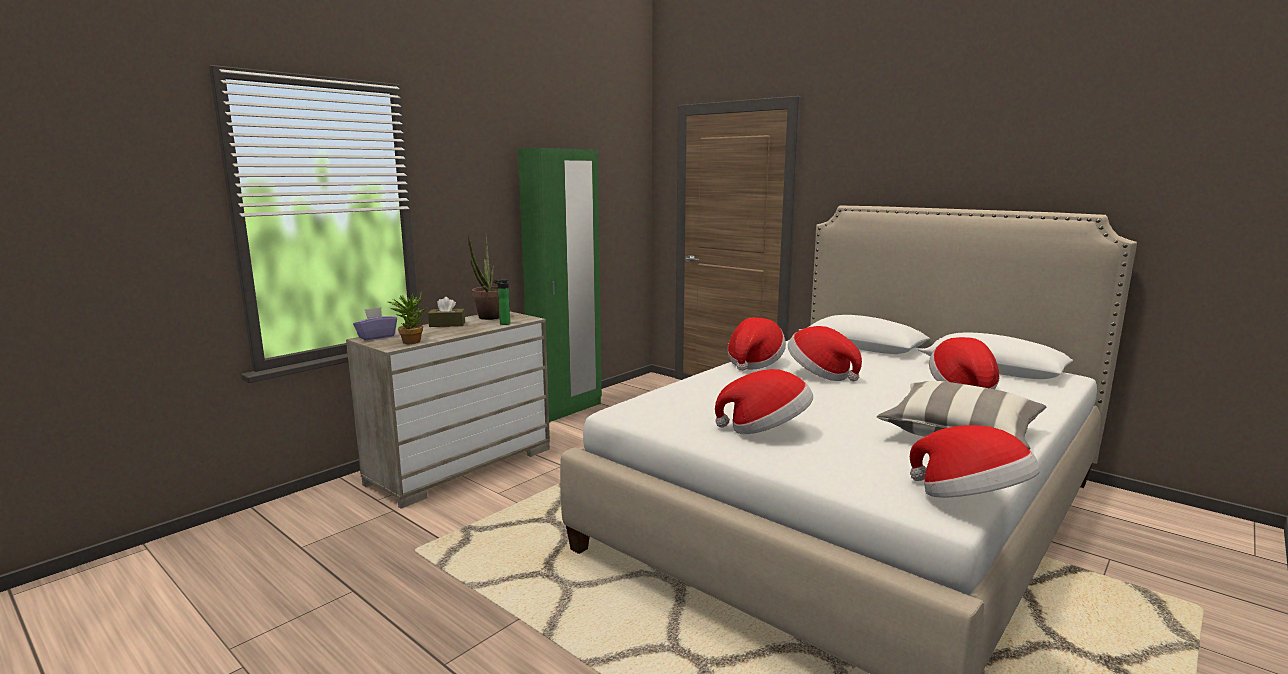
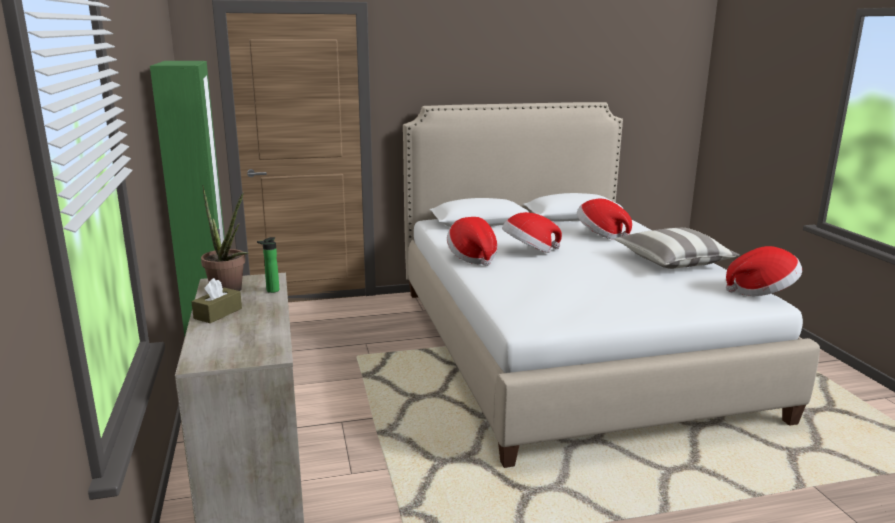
camera: 55 degrees left, 5 degrees up
purple tissue box [353,307,397,340] -> none
potted plant [388,294,428,344] -> none
hat [715,369,813,434] -> none

